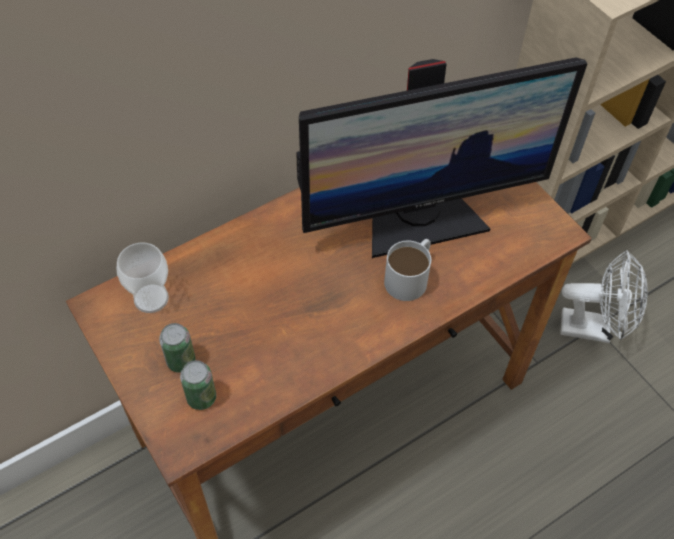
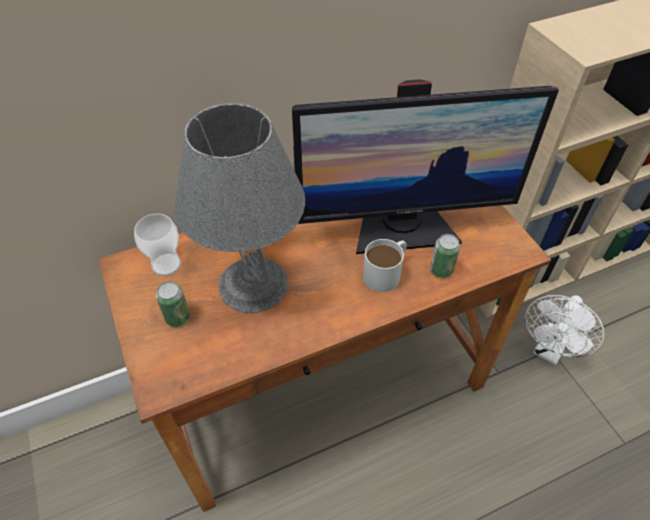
camera: 10 degrees right, 5 degrees down
can [180,360,216,410] -> can moved to [430,234,460,278]
white fan [560,250,648,343] -> white fan turned 105 degrees clockwise [525,295,604,365]
none -> grey table lamp [174,103,305,313]

